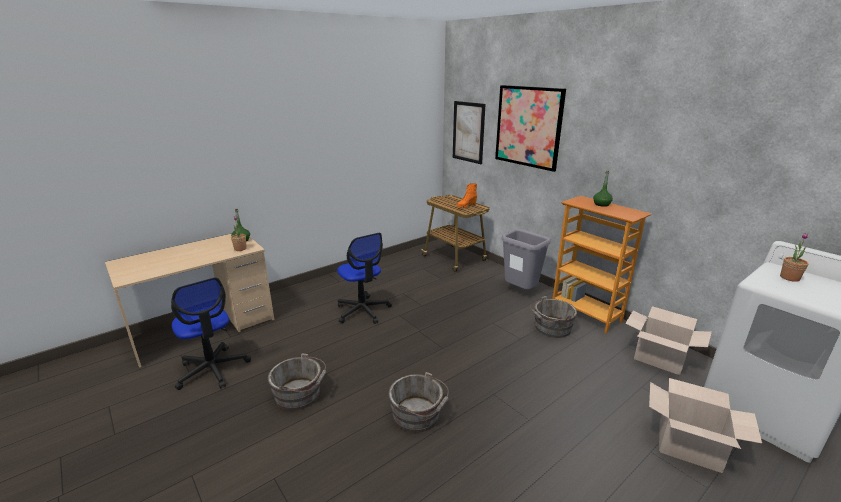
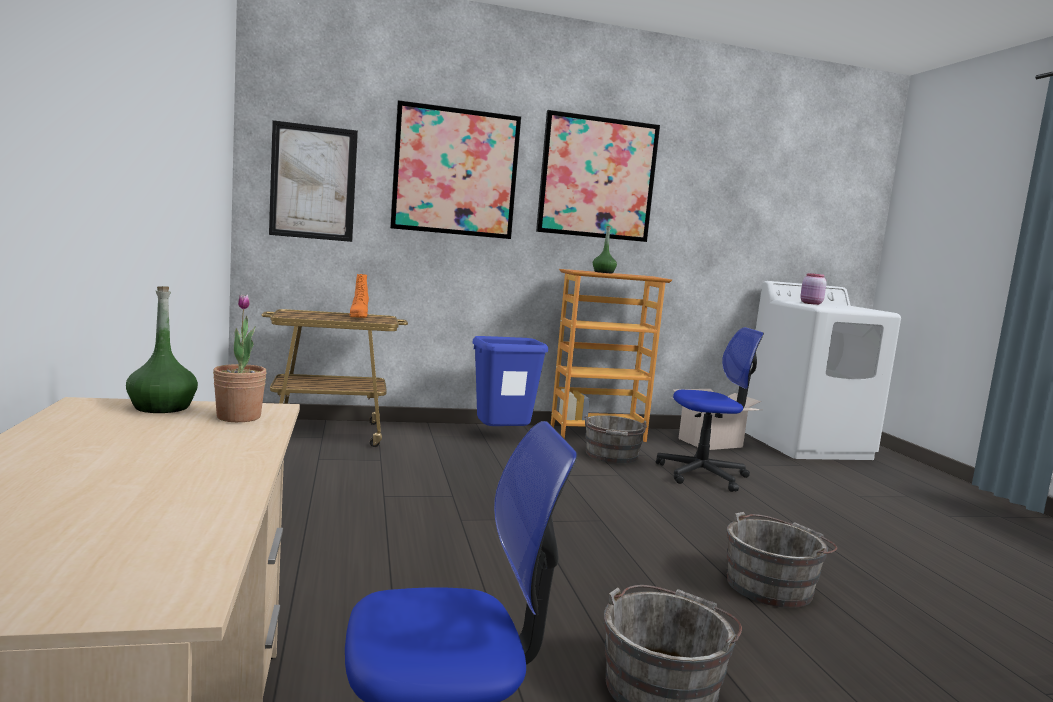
camera: 65 degrees left, 15 degrees down
office chair [337,233,392,324] -> office chair moved to [656,327,764,492]
grey trash can [501,229,551,289] -> blue trash can [472,336,548,426]
cardboard box [649,378,762,473] -> none
potted plant [780,233,809,282] -> pink jar [800,273,827,305]
none -> picture [536,110,660,242]

